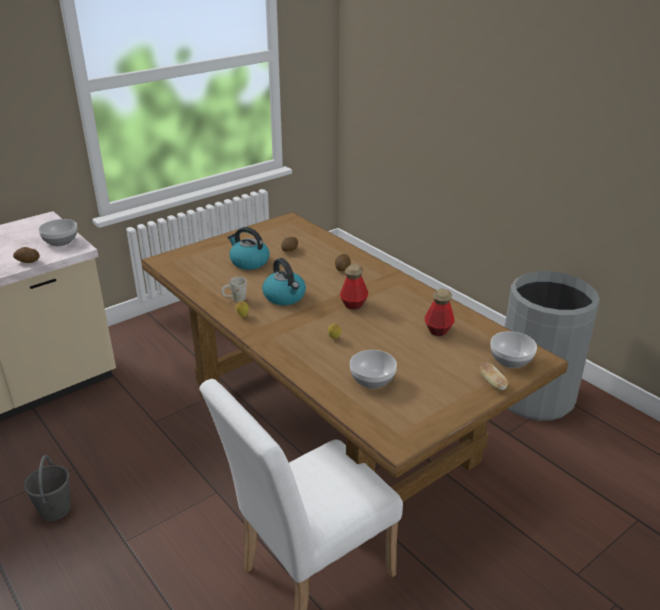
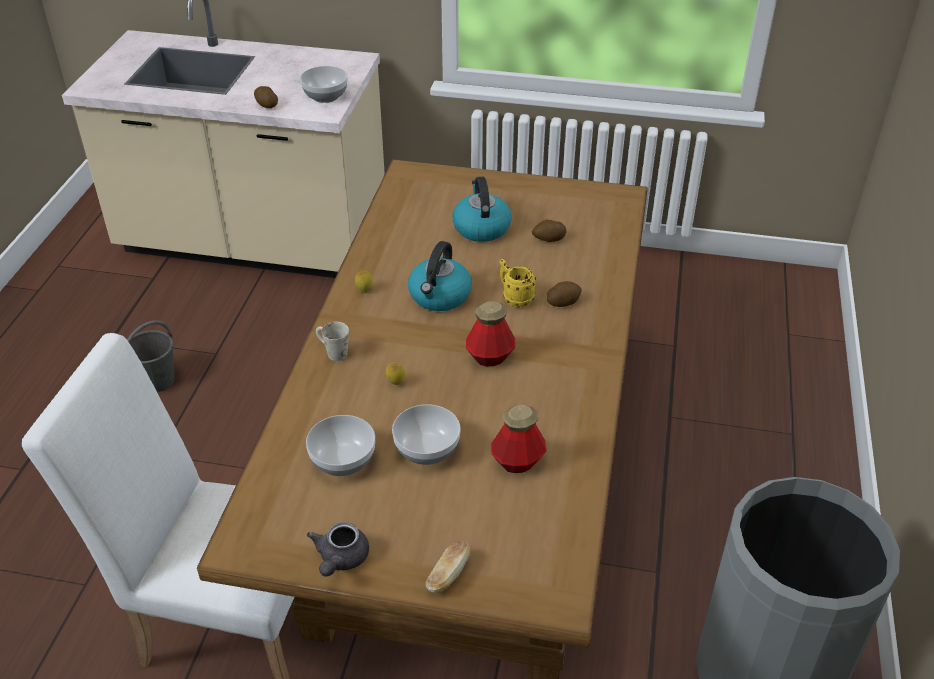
camera: 50 degrees right, 10 degrees up
white mug [221,277,247,302] -> white mug moved to [316,322,349,361]
bowl [490,331,537,368] -> bowl moved to [392,404,460,465]
none -> grey teapot [307,522,369,577]
none -> yellow mug [499,259,536,308]

